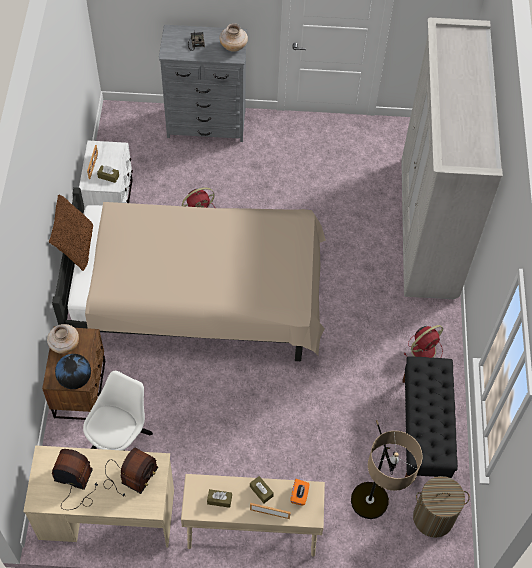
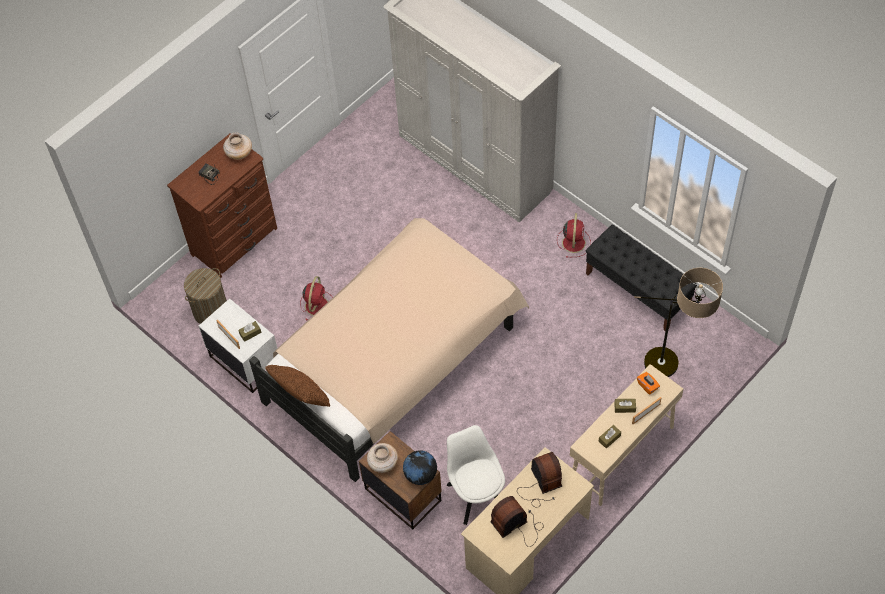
camera: 45 degrees left, 0 degrees up
grey dresser [159,25,247,142] -> brown dresser [167,133,277,278]
laundry basket [413,476,470,538] -> laundry basket moved to [184,268,227,324]

